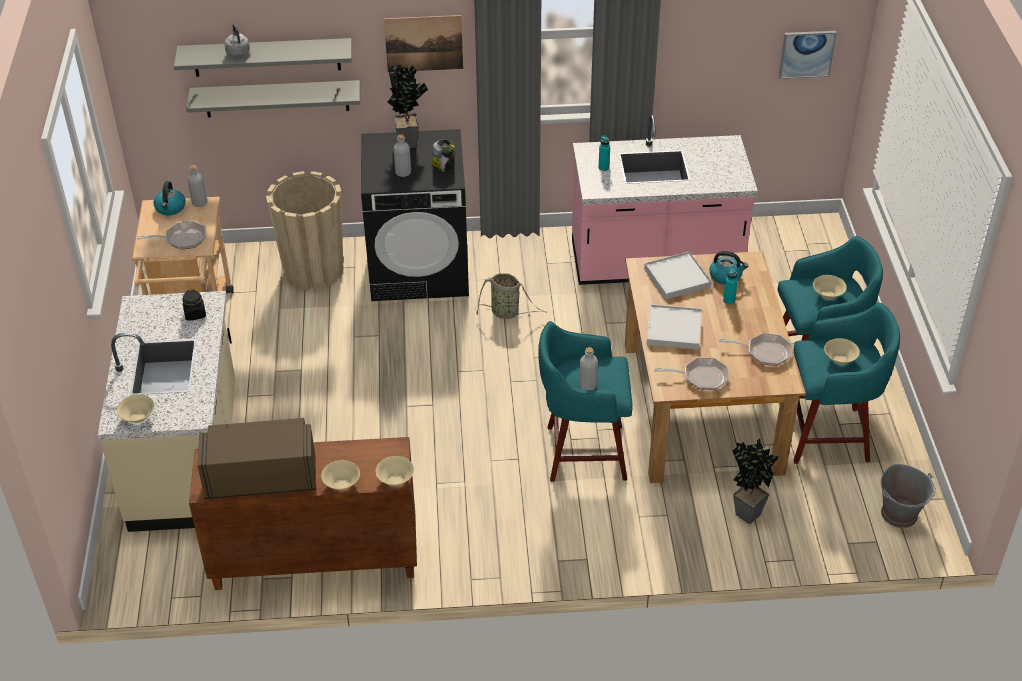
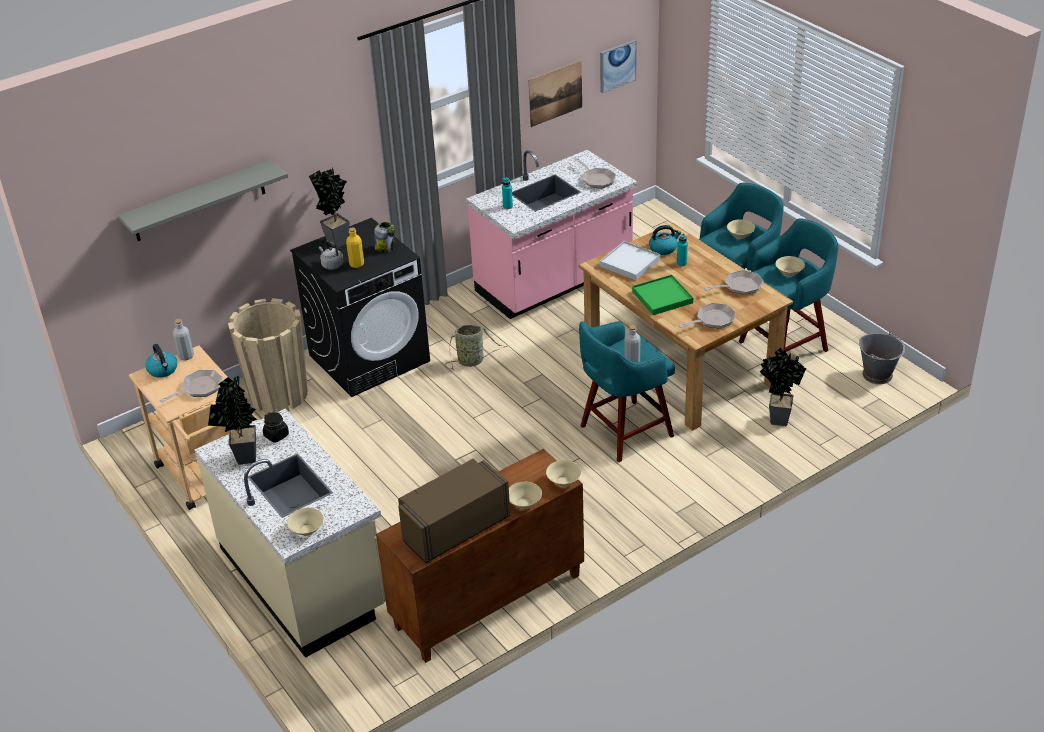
camera: 30 degrees left, 5 degrees down
grey shelf [186,80,360,117] -> none
grey kettle [224,24,250,57] -> grey kettle moved to [319,241,343,270]
picture [384,15,463,72] -> picture moved to [528,61,582,127]
grey bottle [394,134,411,177] -> yellow bottle [346,227,364,268]
white tray [647,304,702,350] -> green tray [632,275,693,315]
none -> potted plant [208,376,257,465]
none -> frying pan [574,158,616,188]

